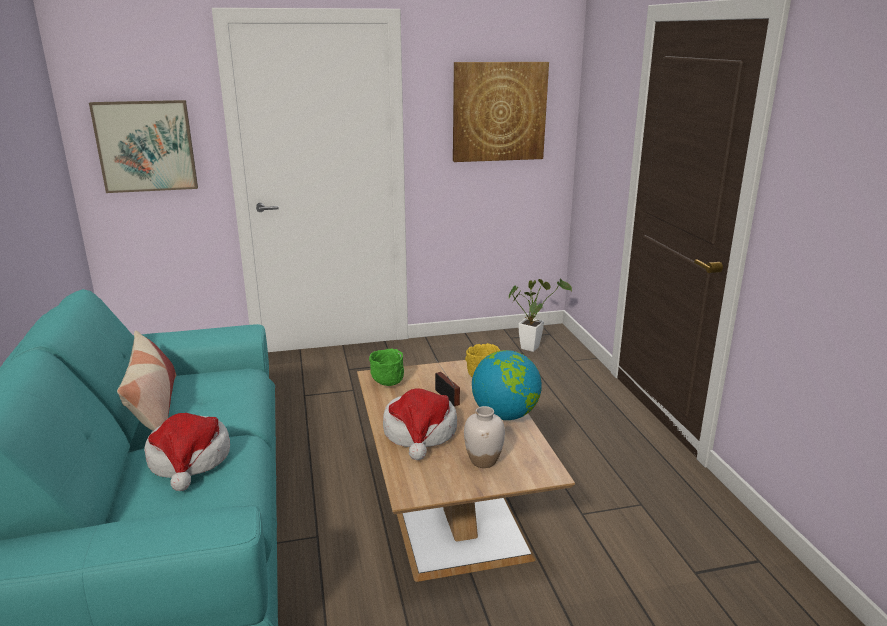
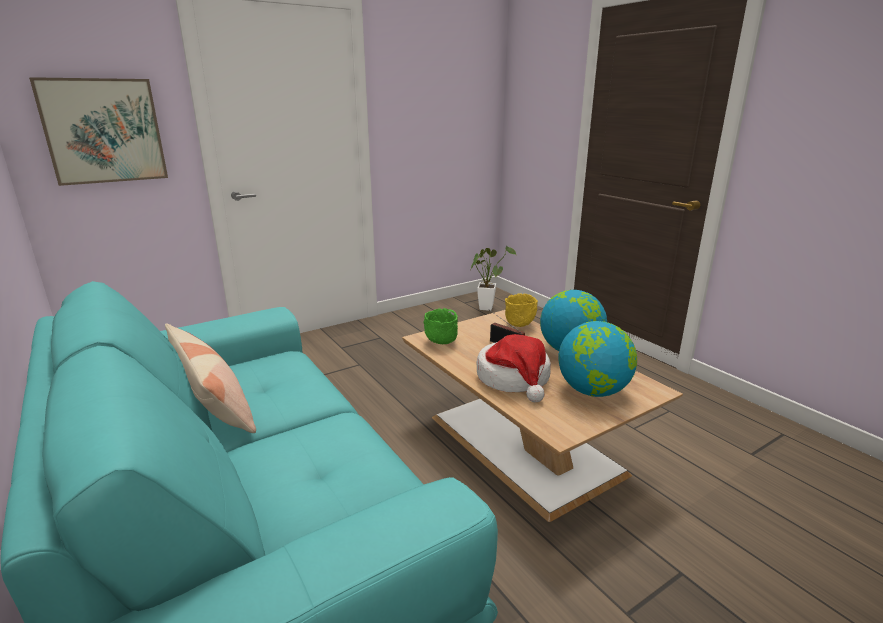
camera: 20 degrees left, 0 degrees up
hat [144,413,230,491] -> none
picture [453,62,549,162] -> none
white vase [464,406,505,468] -> globe [558,321,637,397]

